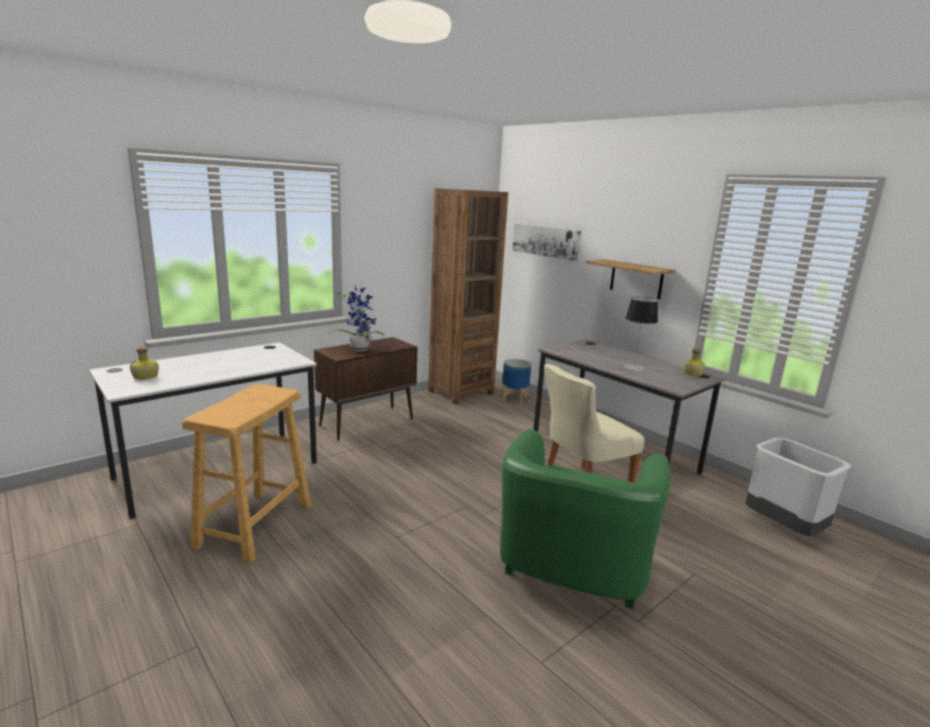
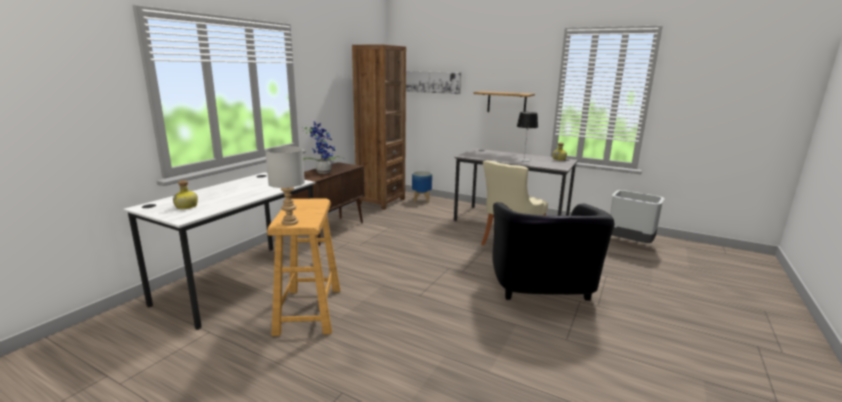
camera: 20 degrees left, 0 degrees up
green armchair [500,429,670,609] -> black armchair [492,202,615,301]
none -> grey table lamp [265,146,305,225]

